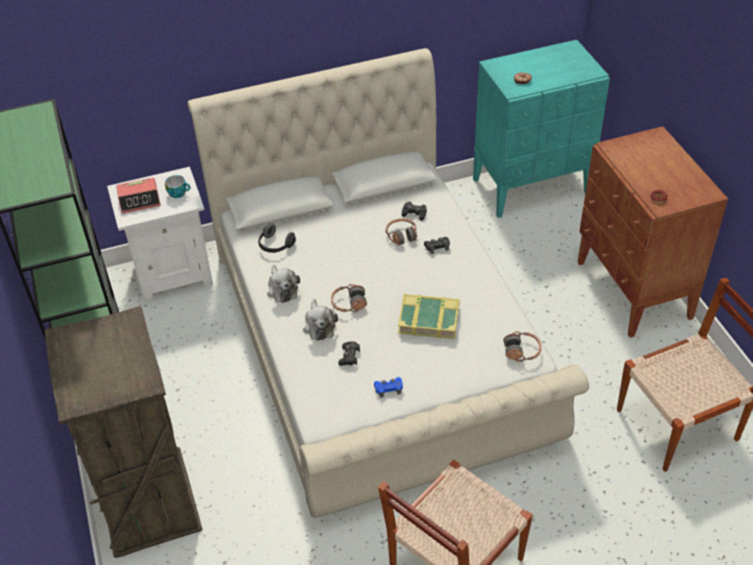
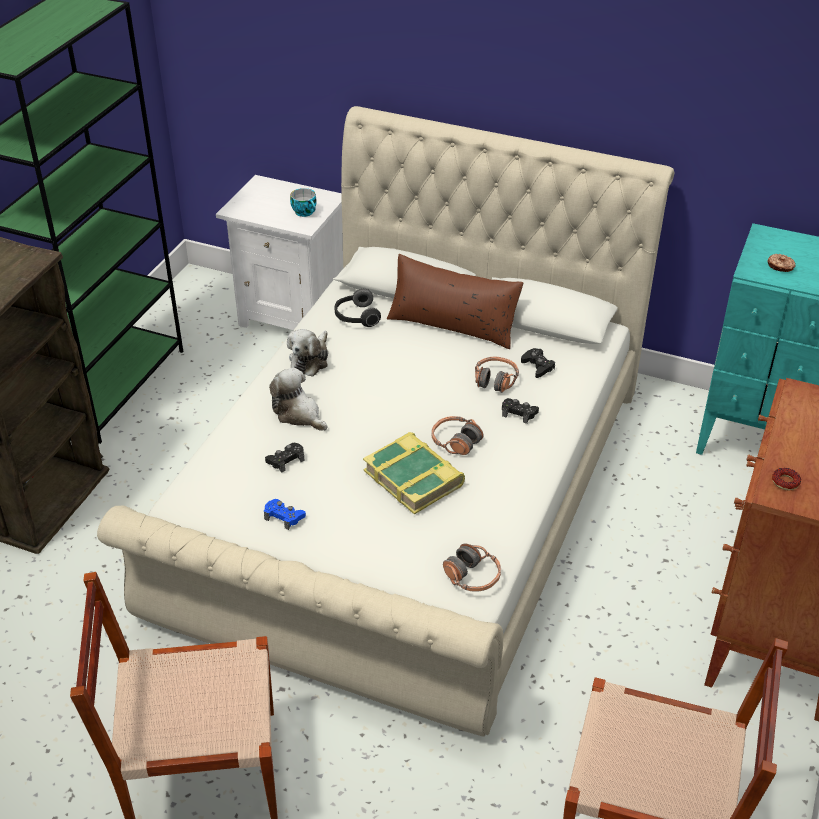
camera: 40 degrees right, 5 degrees down
alarm clock [116,178,161,214] -> none
plush toy [303,299,338,341] -> plush toy turned 105 degrees clockwise [269,367,327,431]
headphones [331,284,367,312] -> headphones moved to [431,416,484,455]
none -> brown pillow [387,254,523,349]

